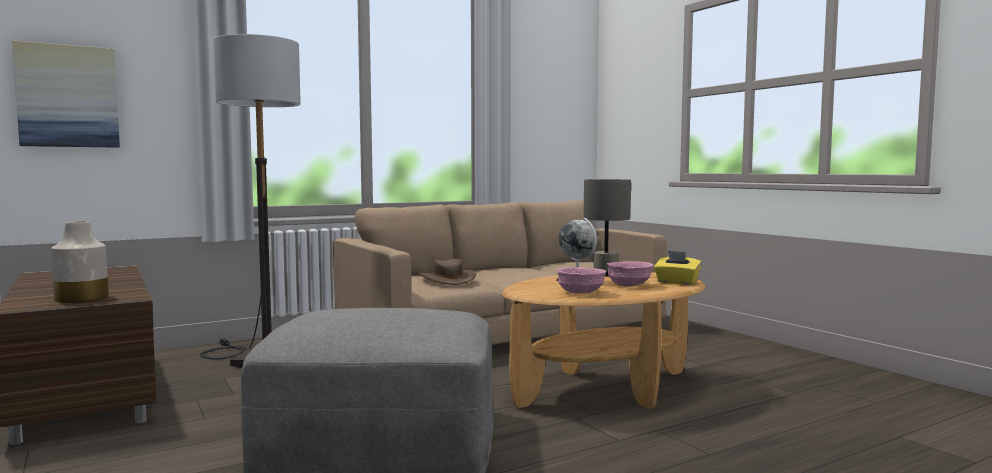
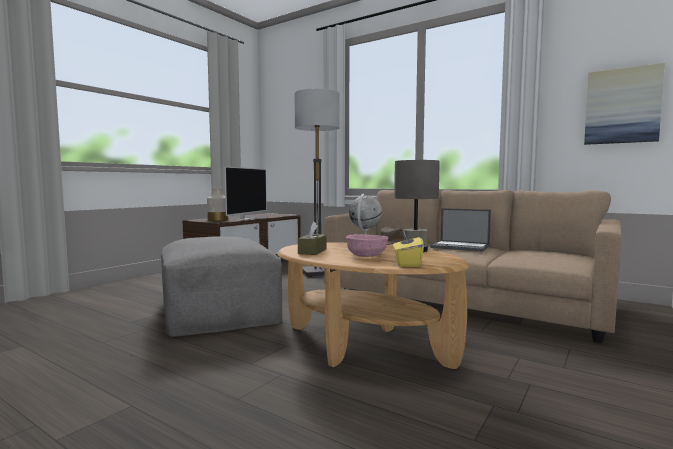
camera: 65 degrees right, 0 degrees up
picture [12,40,120,148] -> picture moved to [584,63,665,145]
pink bowl [557,267,606,294] -> brown tissue box [298,222,326,255]
none -> television [225,167,267,221]
none -> laptop [430,208,491,252]

